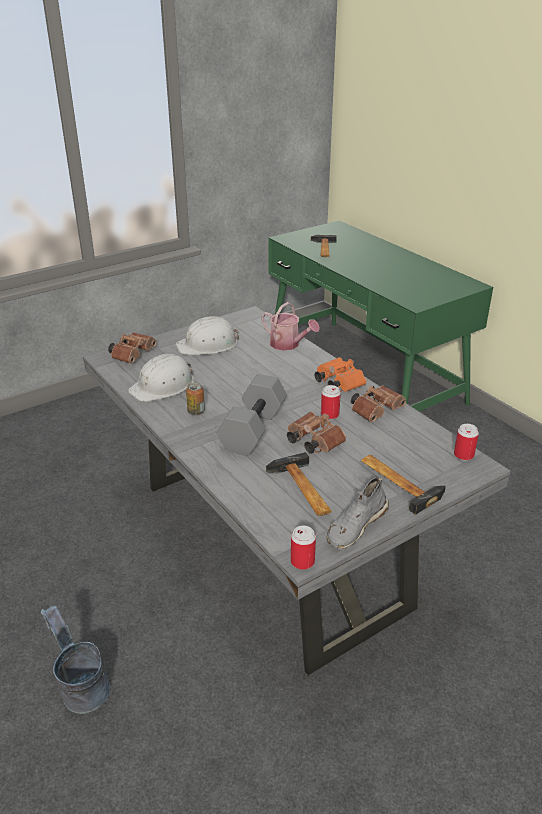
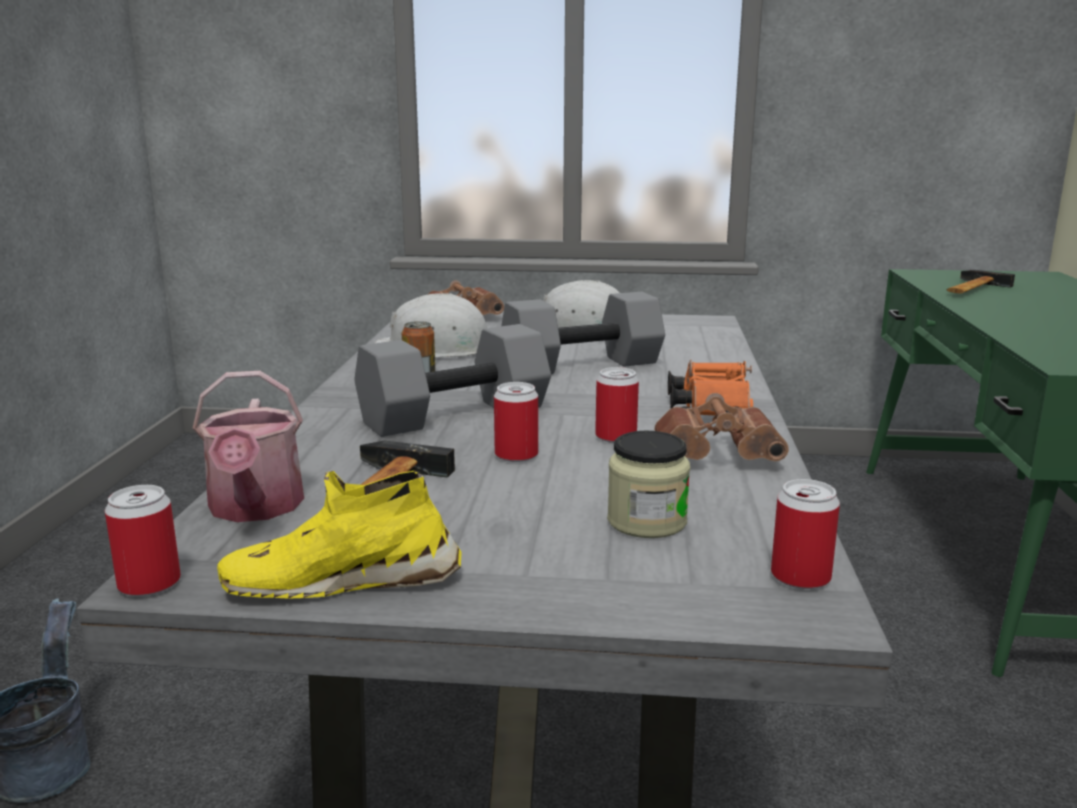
camera: 40 degrees right, 15 degrees down
watering can [261,302,320,351] -> watering can moved to [193,371,304,522]
brown binoculars [287,412,346,454] -> can [494,382,538,462]
grey shoe [327,477,389,550] -> yellow shoe [217,470,462,599]
hammer [361,455,446,515] -> none
none -> grey dumbbell [501,292,665,374]
none -> jar [607,430,690,538]

